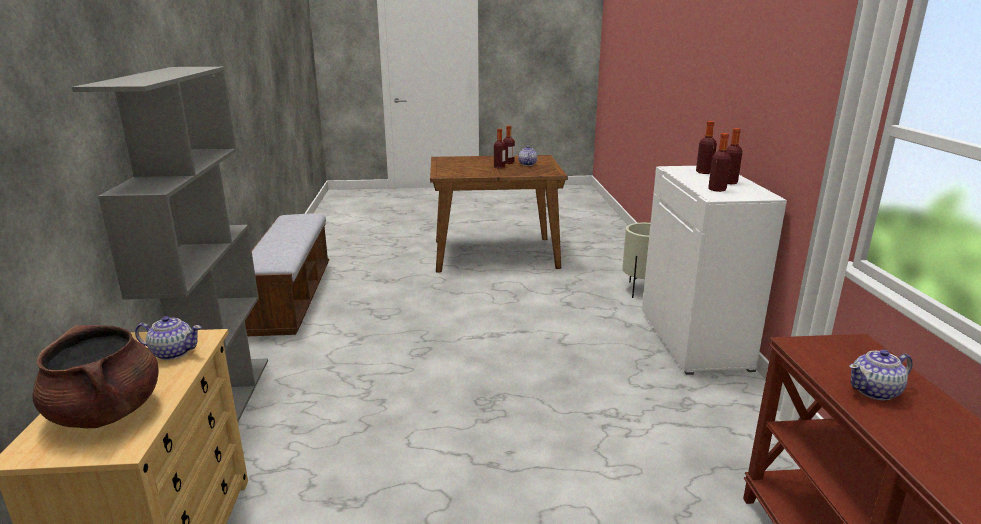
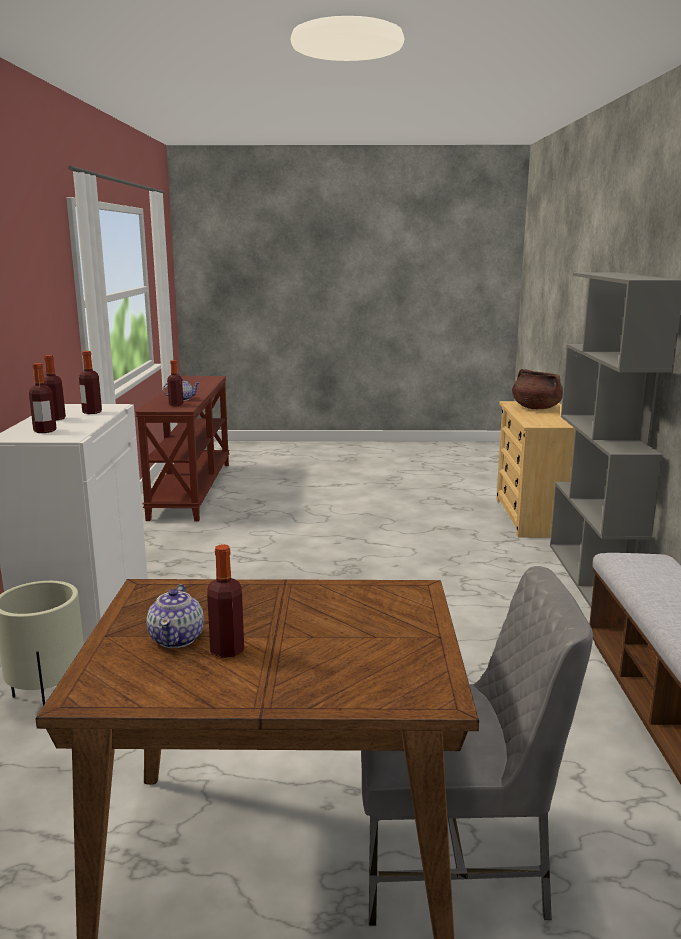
camera: 175 degrees left, 5 degrees down
teapot [135,316,201,360] -> none
bottle [494,129,505,168] -> bottle moved to [167,360,183,406]
none -> grey chair [361,566,593,926]

